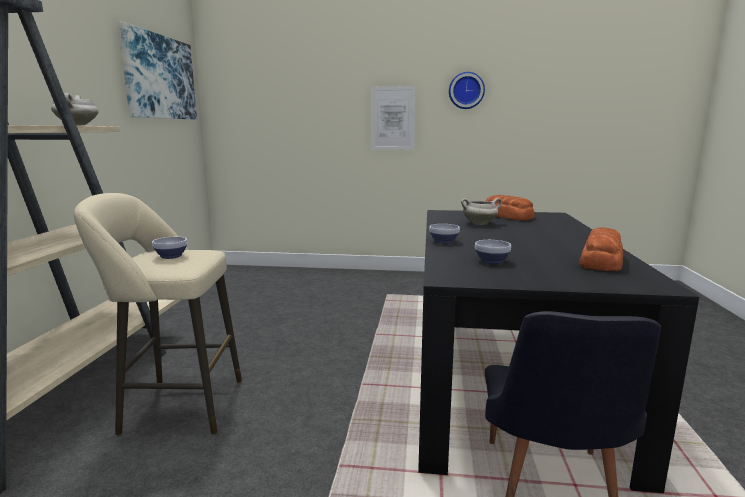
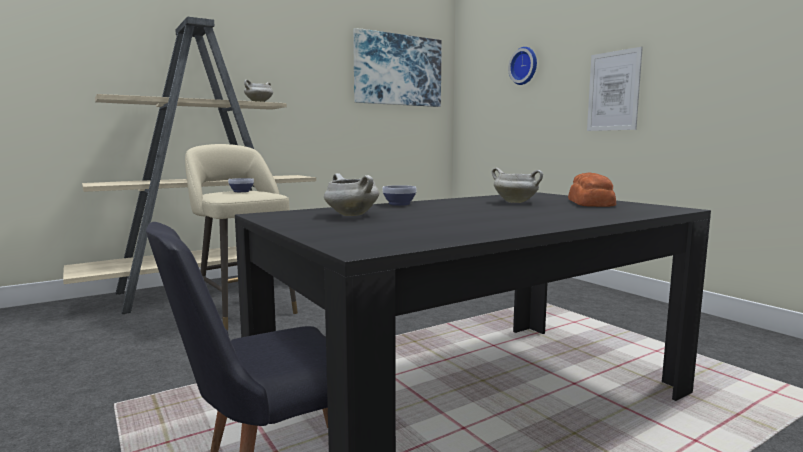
camera: 50 degrees right, 5 degrees down
wall clock [449,72,485,109] -> wall clock moved to [508,47,537,85]
bowl [475,240,511,264] -> white cooking pot [324,173,379,216]
bread [579,227,623,271] -> none

